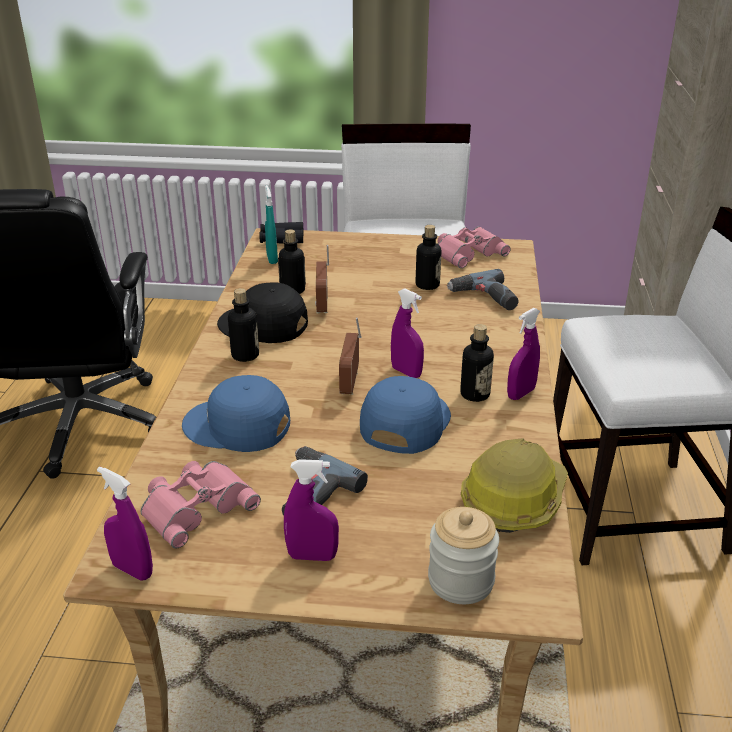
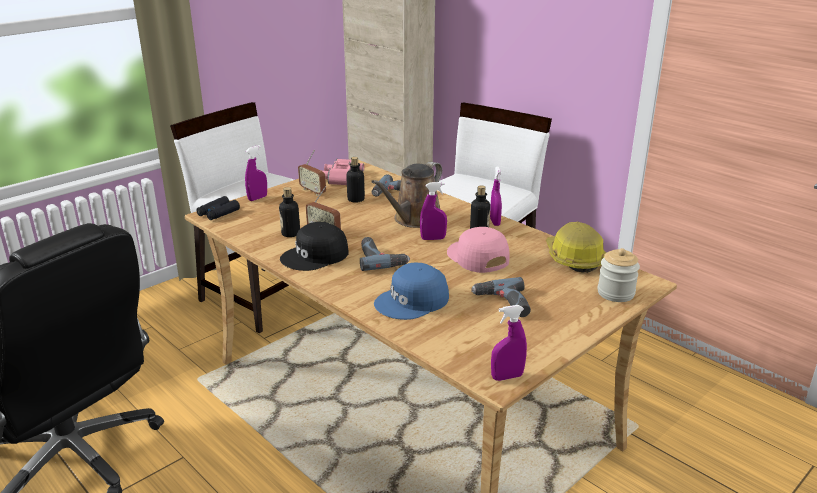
camera: 50 degrees left, 5 degrees down
pink binoculars [141,461,261,548] -> none
bottle [228,288,259,362] -> none
turquoise spray bottle [265,185,278,264] -> none
purple spray bottle [284,459,339,561] -> purple spray bottle moved to [245,145,267,201]
radio [339,317,361,395] -> radio moved to [298,150,326,196]
blue cap [360,376,451,454] -> pink cap [447,227,510,273]
none -> power drill [360,237,410,271]
none -> brown watering can [371,162,442,228]

